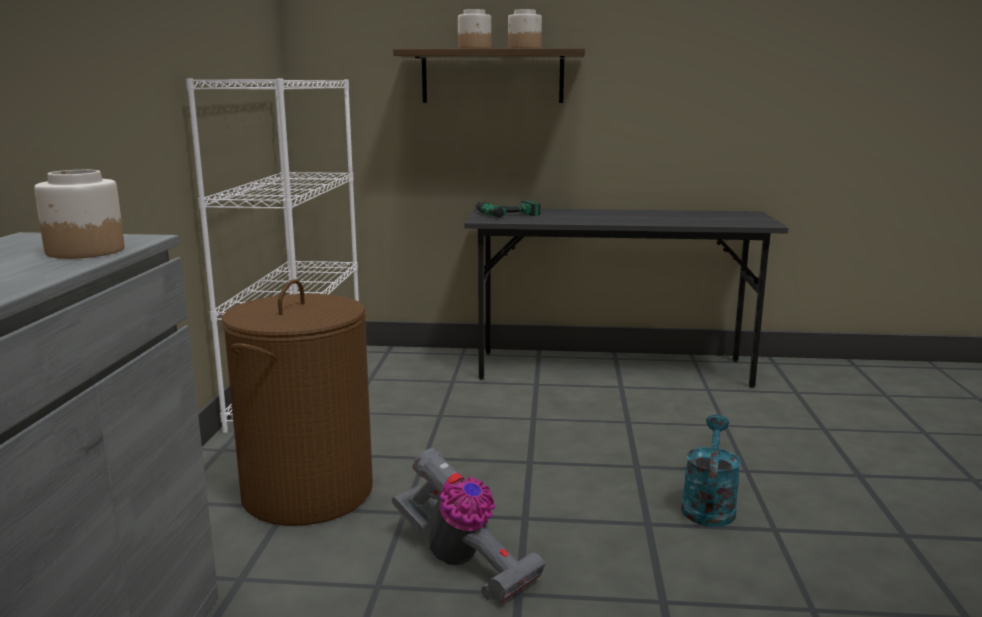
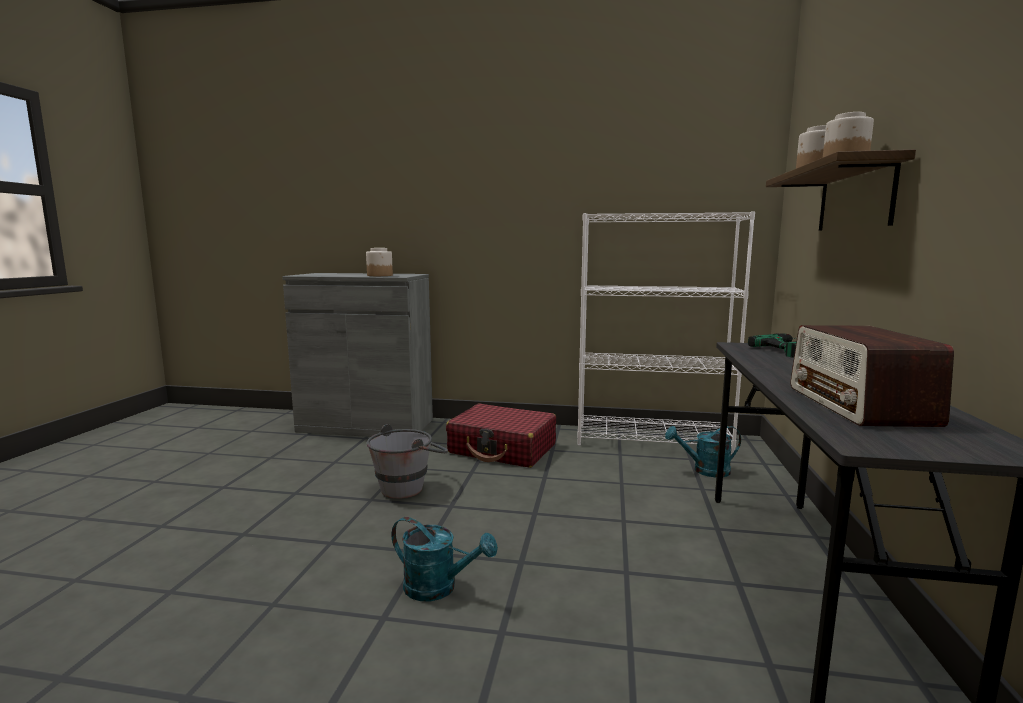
camera: 95 degrees right, 5 degrees down
brown laundry basket [222,279,373,526] -> red suitcase [446,403,556,468]
vacuum cleaner [392,448,546,604] -> grey bucket [366,424,448,499]
none -> turquoise watering can [665,426,741,478]
none -> radio [790,325,954,427]

